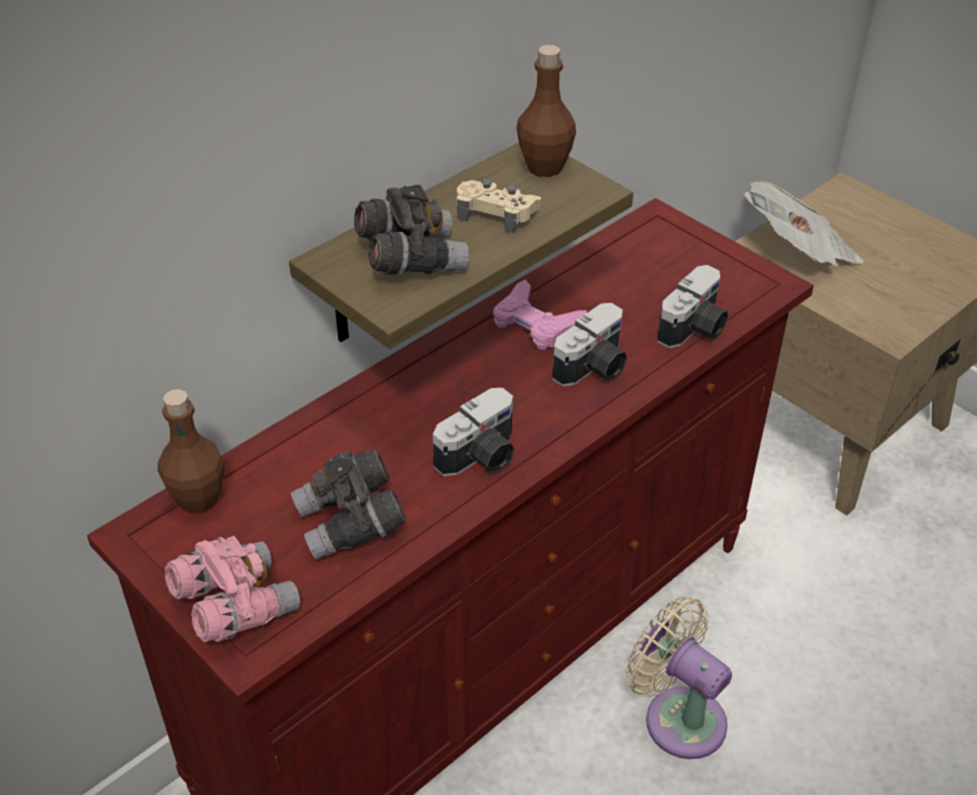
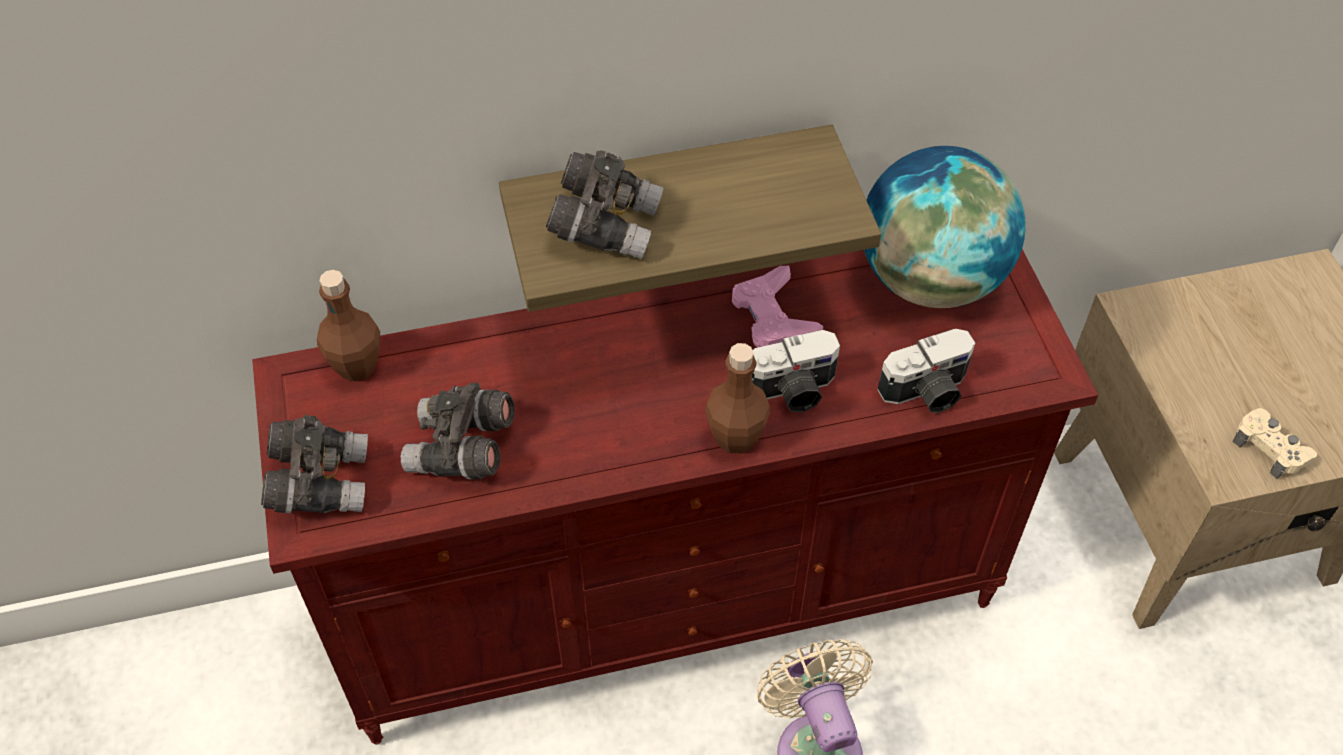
camera: 30 degrees right, 10 degrees up
pink binoculars [165,536,300,642] -> grey binoculars [261,415,368,513]
camera [433,388,515,476] -> none
beige game controller [456,178,541,233] -> beige game controller moved to [1233,408,1317,479]
brown bottle [516,45,576,177] -> brown bottle moved to [705,343,771,453]
newspaper [744,181,863,266] -> none
none -> globe [864,146,1026,308]

